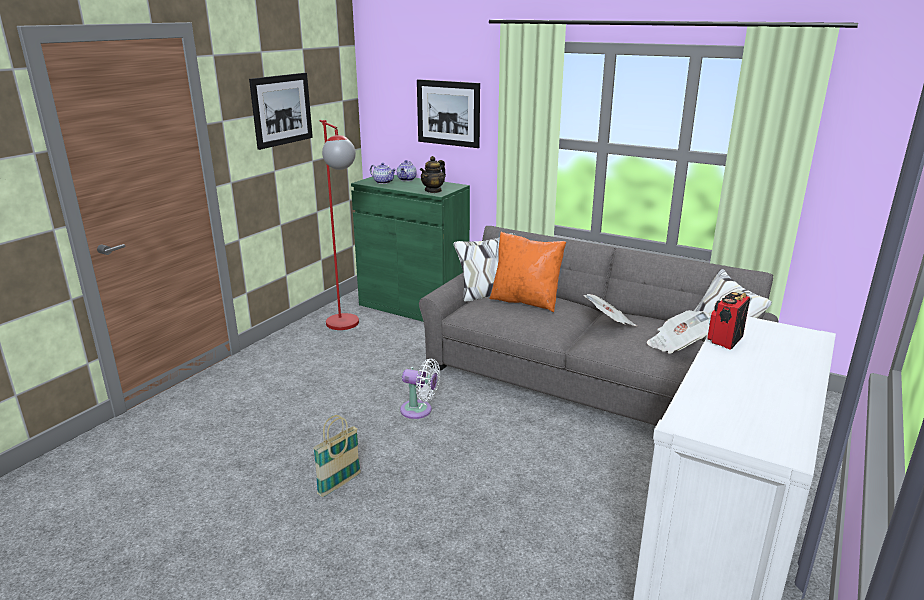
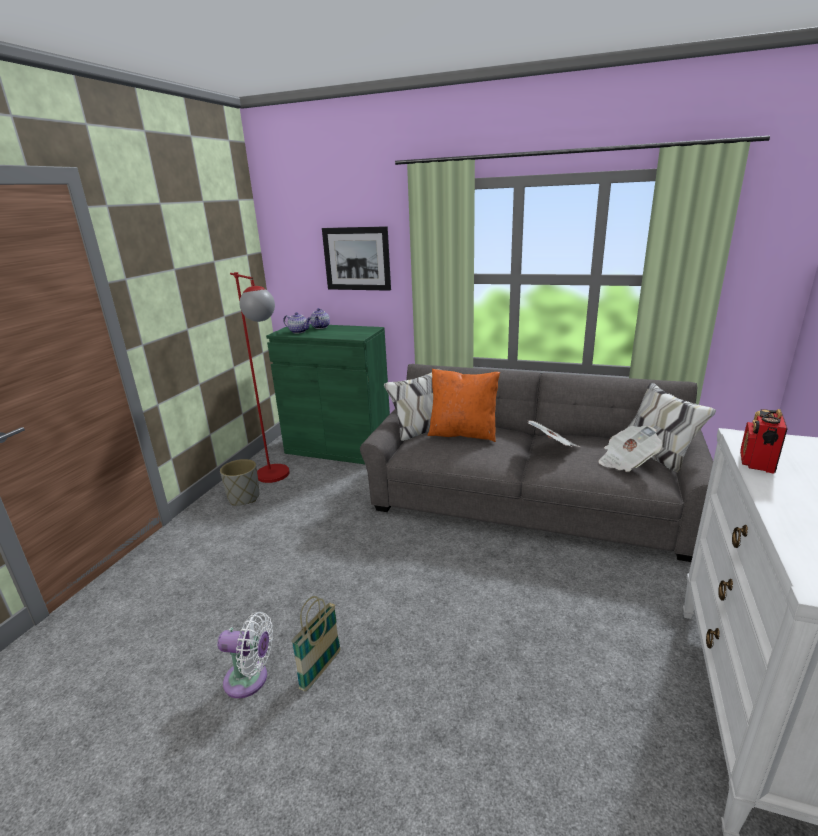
camera: 10 degrees left, 0 degrees up
picture [249,73,313,150] -> none
white fan [400,359,440,419] -> white fan moved to [217,612,273,698]
teapot [420,156,446,193] -> none
none -> grey planter [220,459,260,505]

